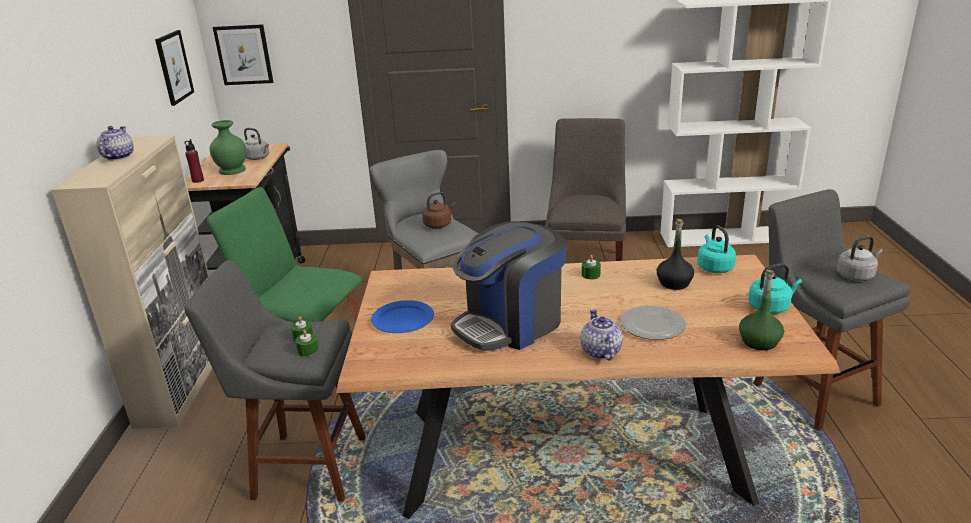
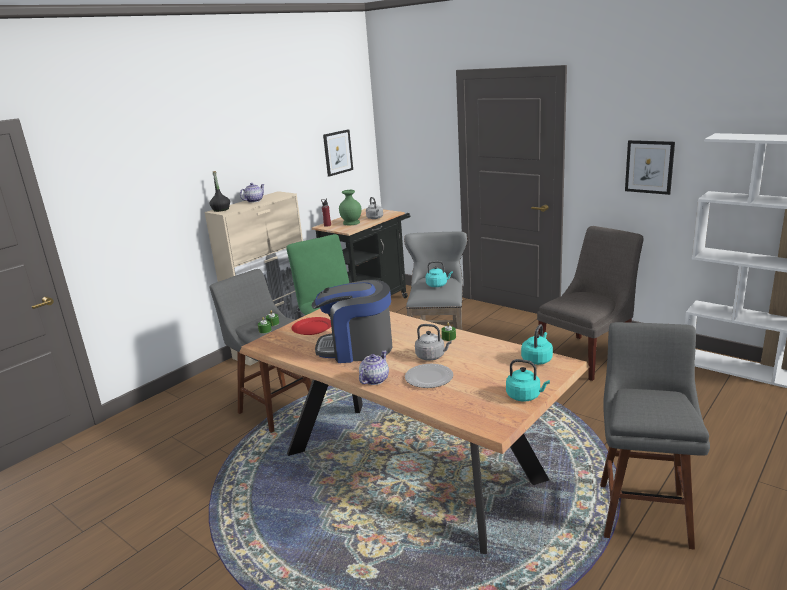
camera: 40 degrees right, 5 degrees down
picture [213,24,273,85] -> picture moved to [625,140,675,195]
blue plate [371,300,434,333] -> red plate [292,317,331,335]
brown kettle [422,192,456,228] -> turquoise kettle [426,261,453,287]
black bottle [657,219,694,290] -> black bottle moved to [209,171,230,212]
green bottle [739,270,784,350] -> none
grey kettle [837,236,883,281] -> grey kettle moved to [415,324,452,361]

